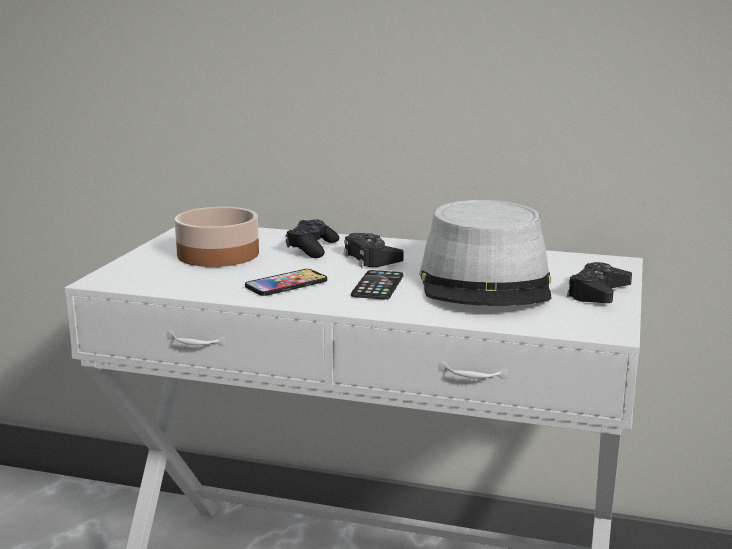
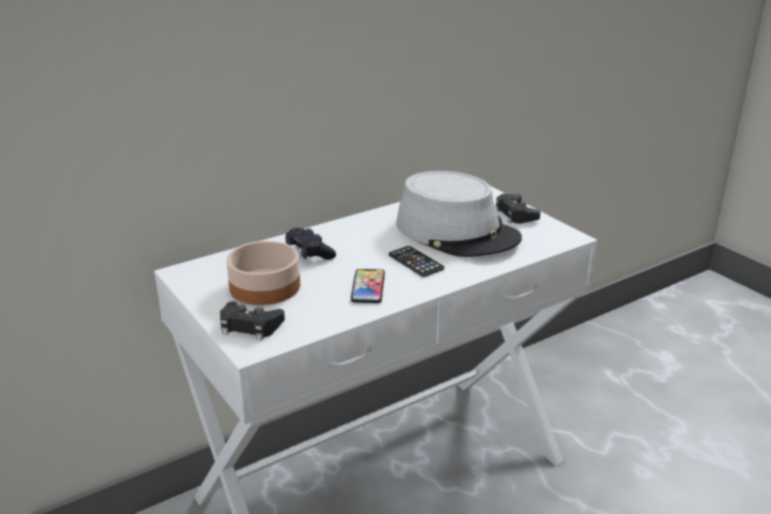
camera: 50 degrees left, 10 degrees up
black game controller [344,233,404,268] -> black game controller moved to [220,302,285,340]

